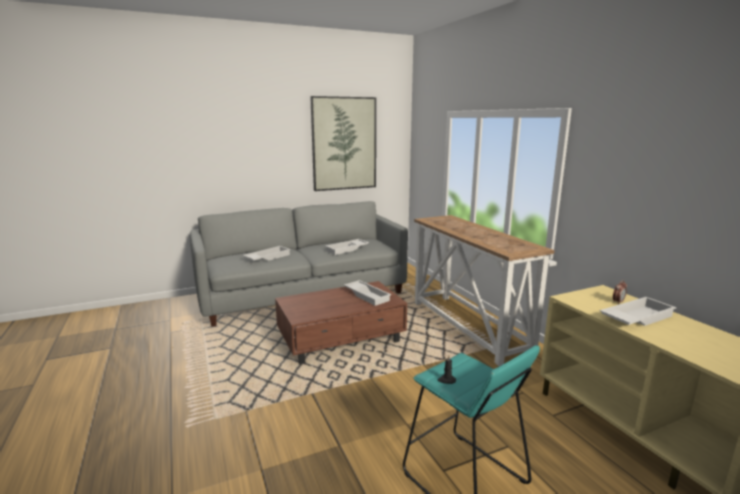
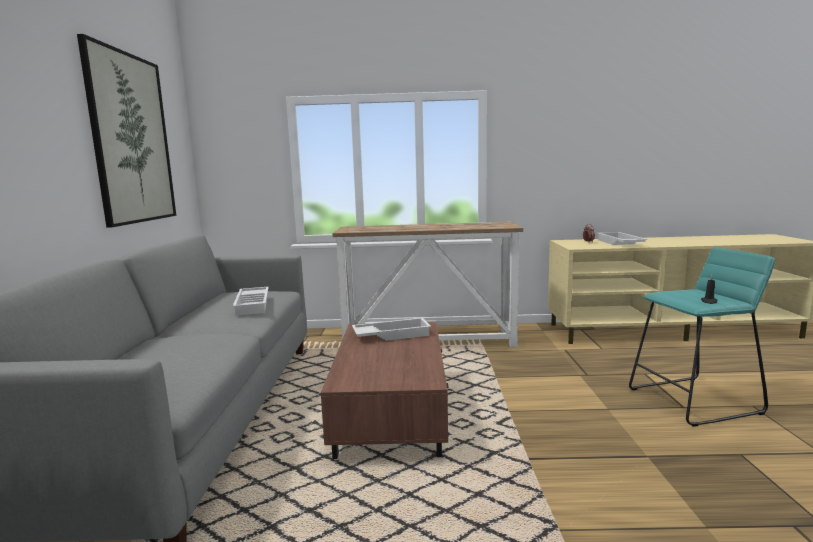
camera: 65 degrees left, 5 degrees down
white tray [243,246,291,261] -> none

